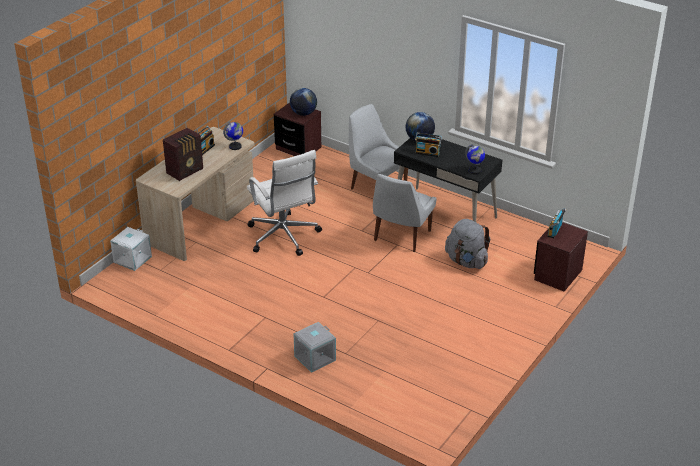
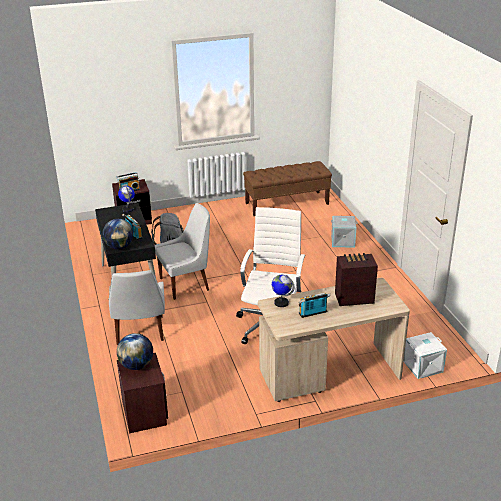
camera: 140 degrees left, 5 degrees down
none -> brown bench [243,161,332,216]

